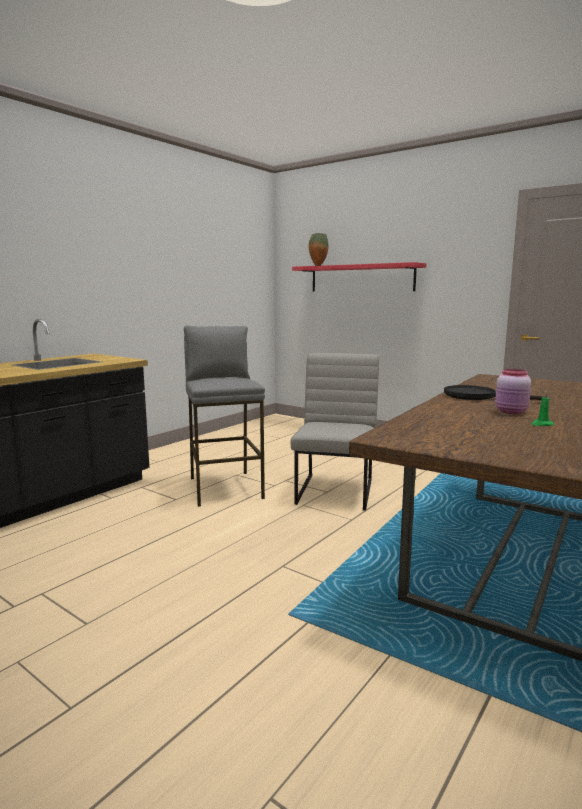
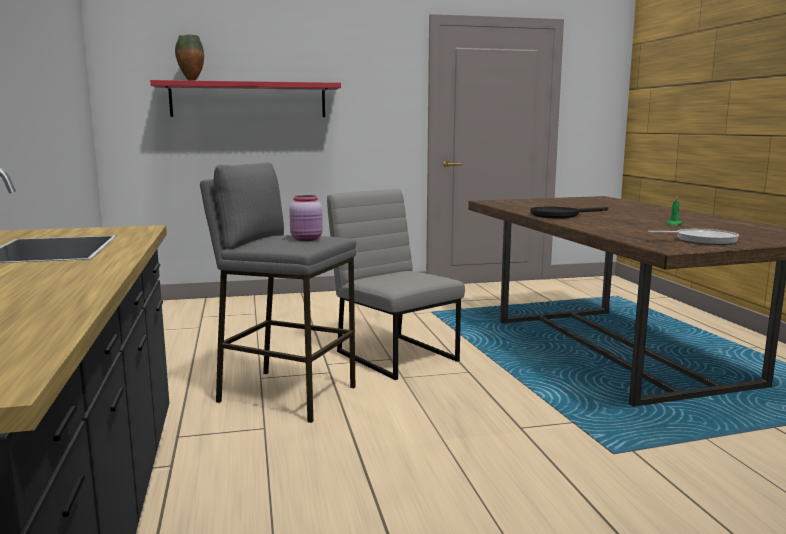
camera: 50 degrees left, 0 degrees up
pink jar [495,369,531,414] -> pink jar moved to [289,195,323,241]
none -> frying pan [648,229,739,245]

